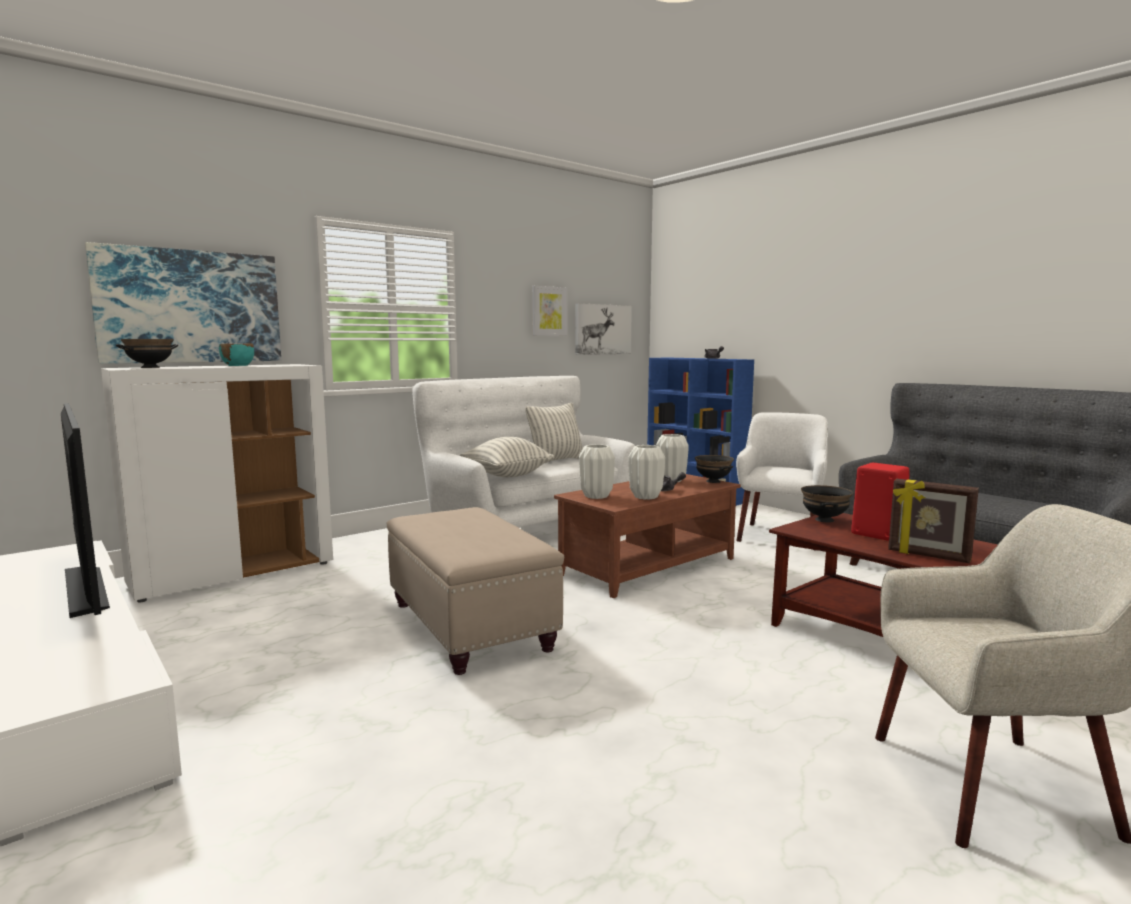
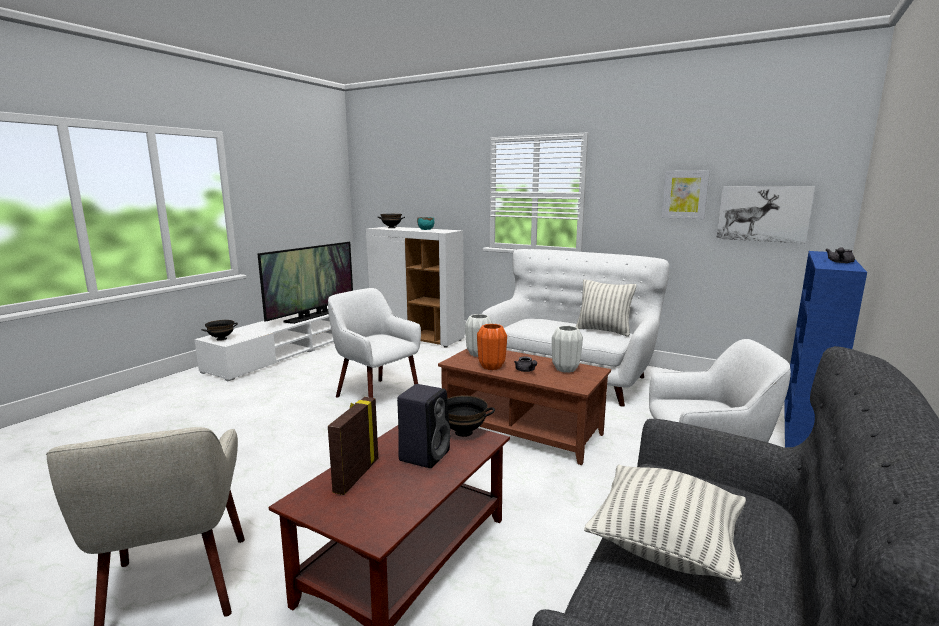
camera: 70 degrees right, 5 degrees up
picture [85,242,281,364] -> none
beige ottoman [387,507,564,675] -> white armchair [328,288,421,398]
pillow [460,437,554,477] -> pillow moved to [584,465,746,583]
white vase [628,445,665,500] -> orange vase [477,324,507,370]
black bowl [695,455,734,483] -> black bowl moved to [202,320,238,341]
red speaker [851,463,910,541] -> black speaker [397,384,451,468]

